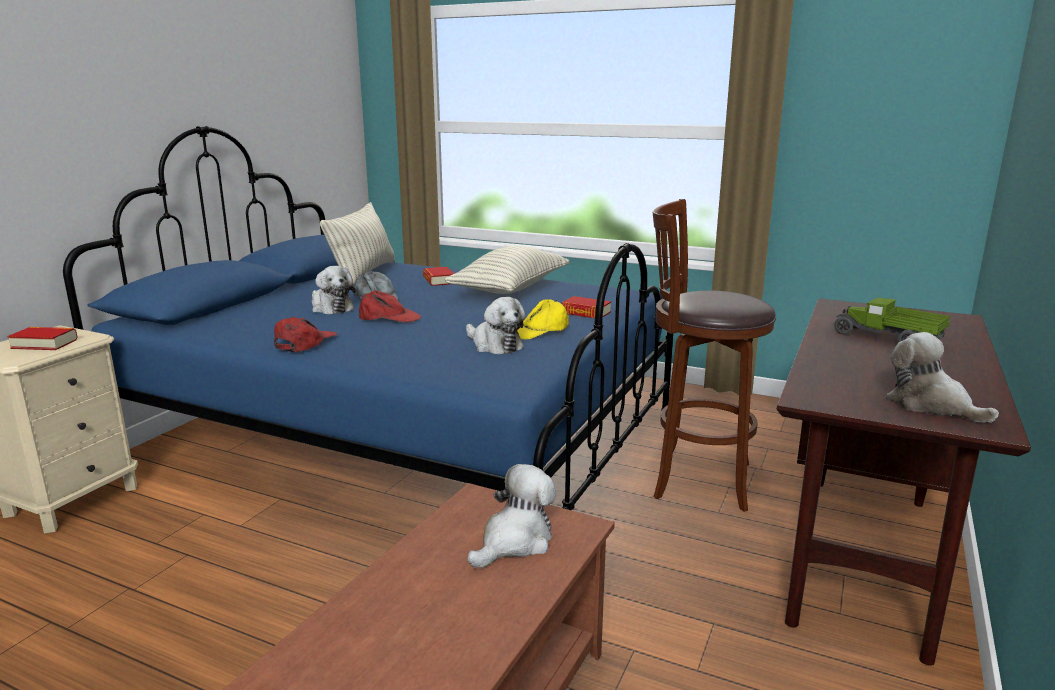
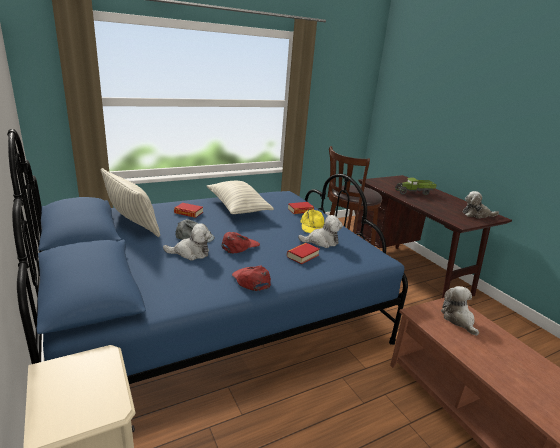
camera: 55 degrees left, 5 degrees up
book [7,327,78,350] -> book moved to [287,243,320,264]

